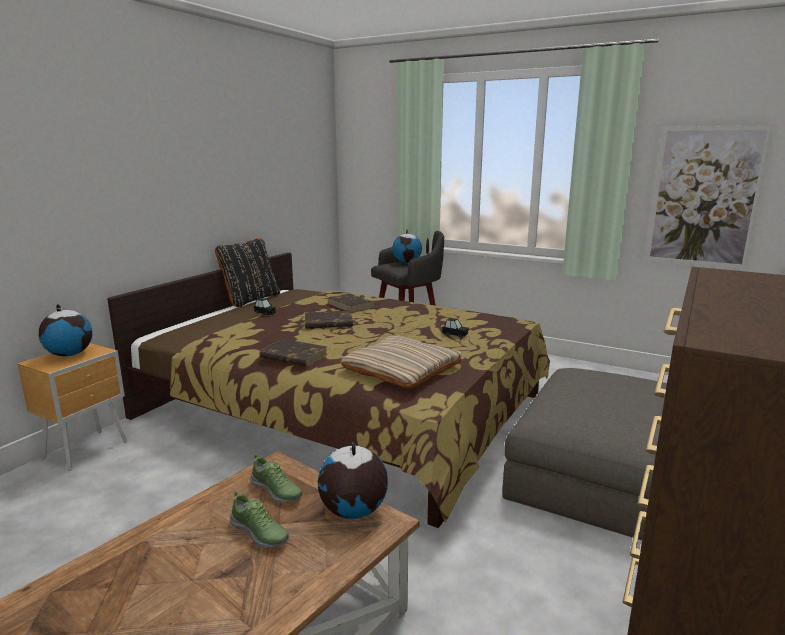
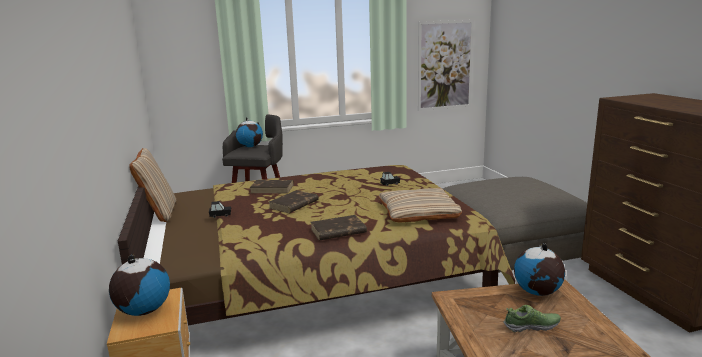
camera: 45 degrees left, 0 degrees up
black pillow [215,238,280,307] -> beige pillow [129,148,176,222]
shoe [250,454,303,503] -> none

